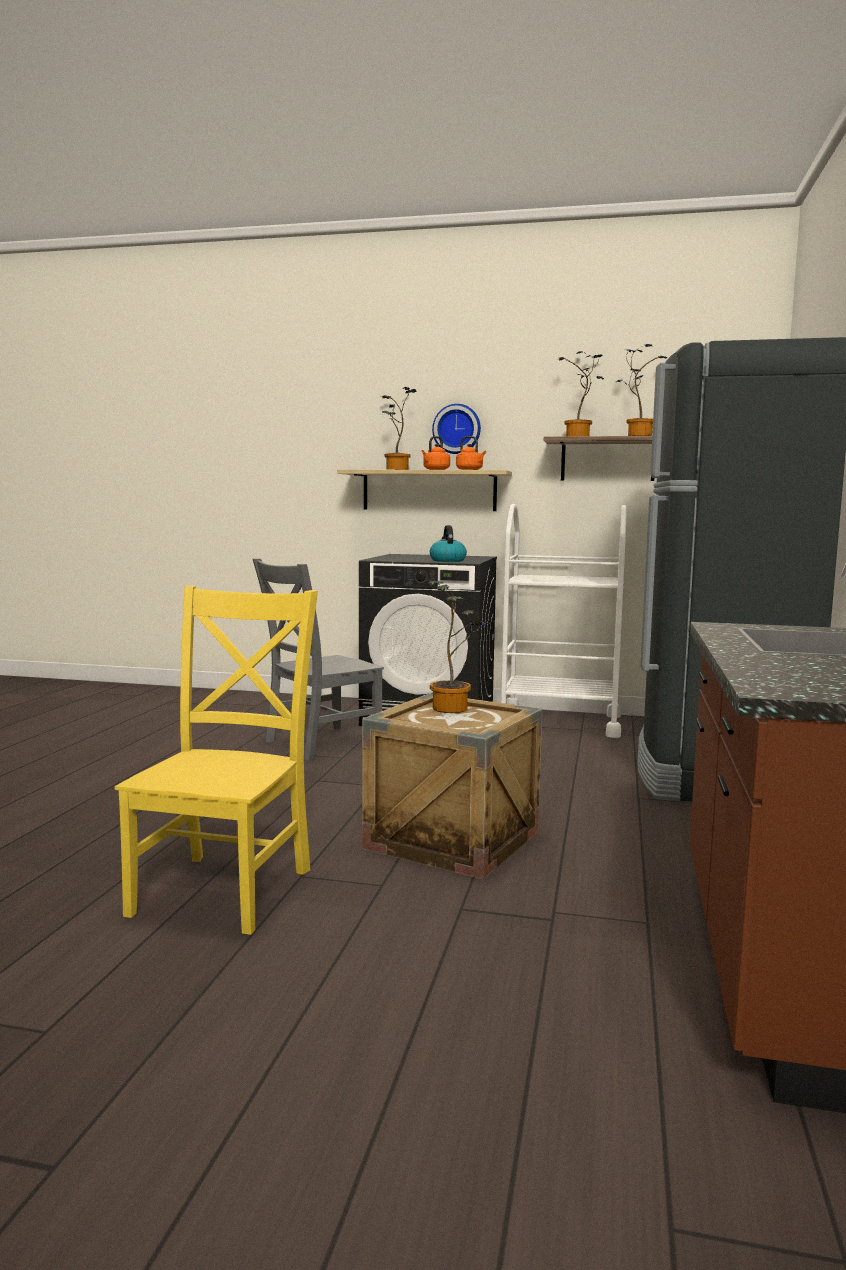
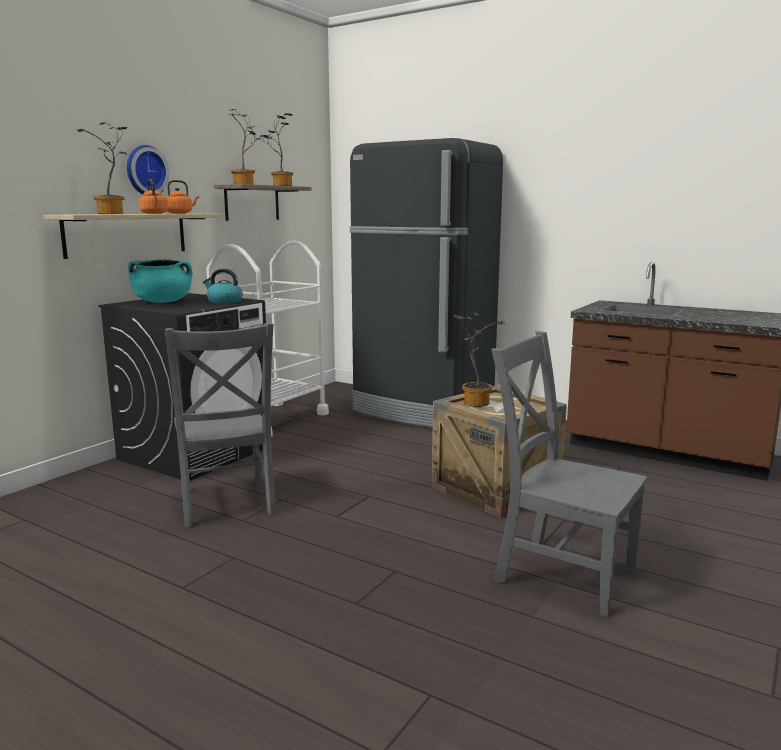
camera: 70 degrees left, 5 degrees up
yellow chair [115,586,318,935] -> grey chair [492,331,647,617]
none -> turquoise cooking pot [128,259,193,303]

